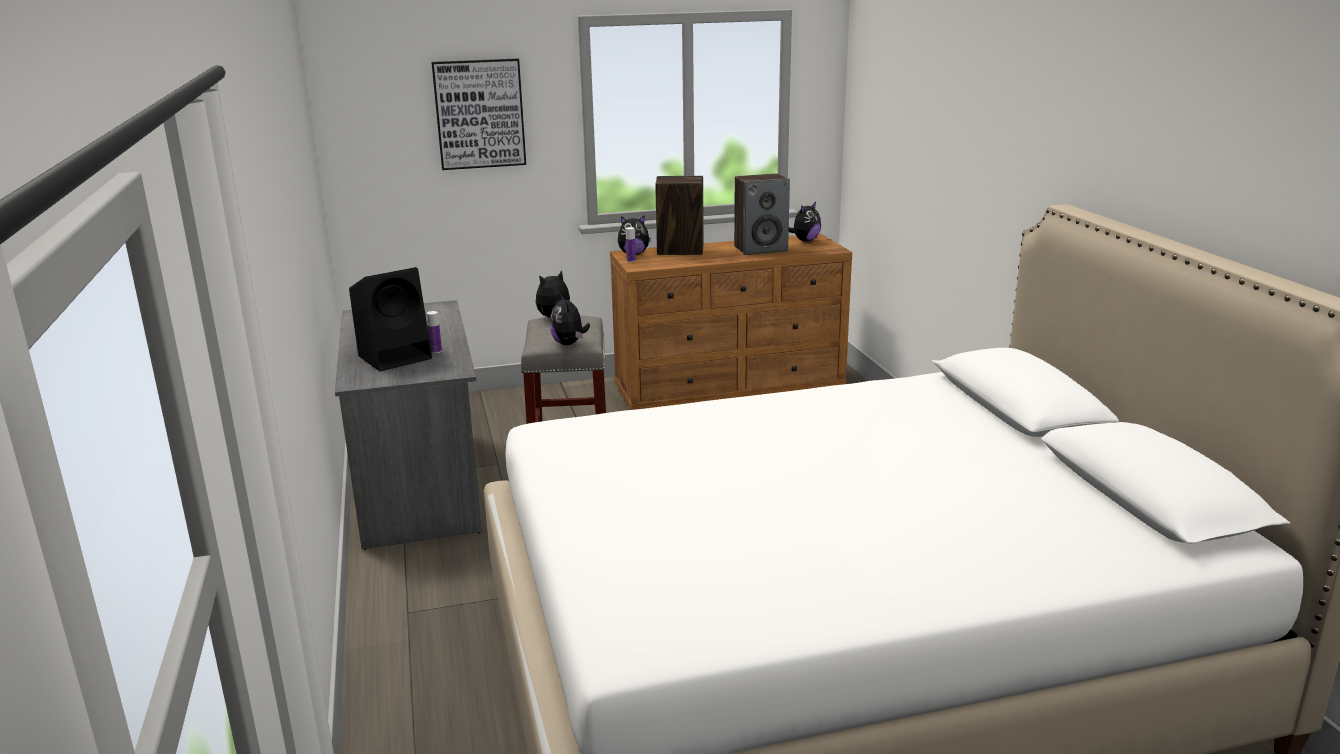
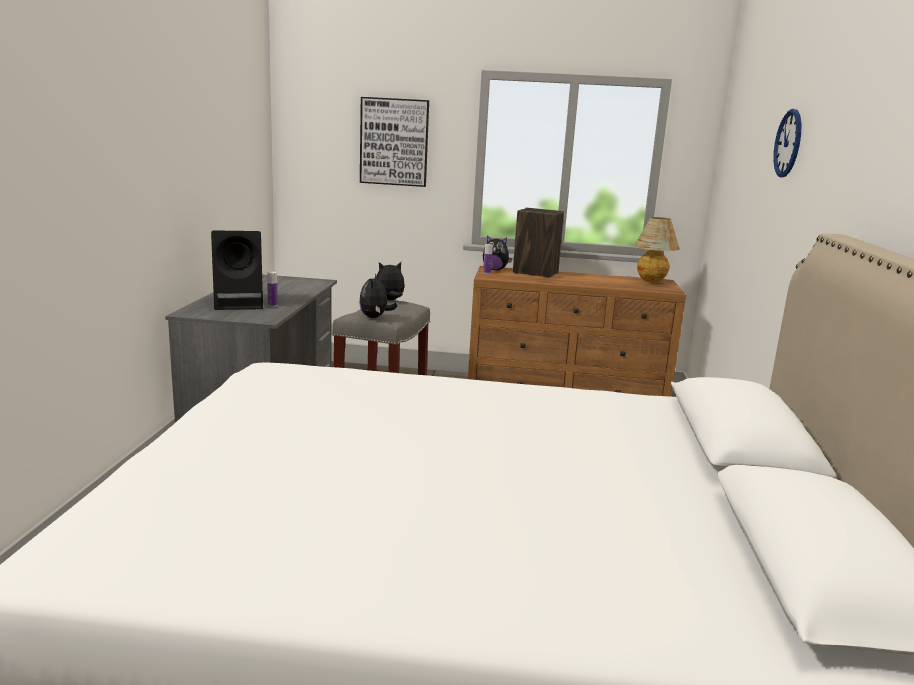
camera: 20 degrees right, 5 degrees down
speaker [734,173,790,255] -> none
plush toy [789,202,821,242] -> table lamp [634,217,680,283]
none -> wall clock [773,109,801,177]

